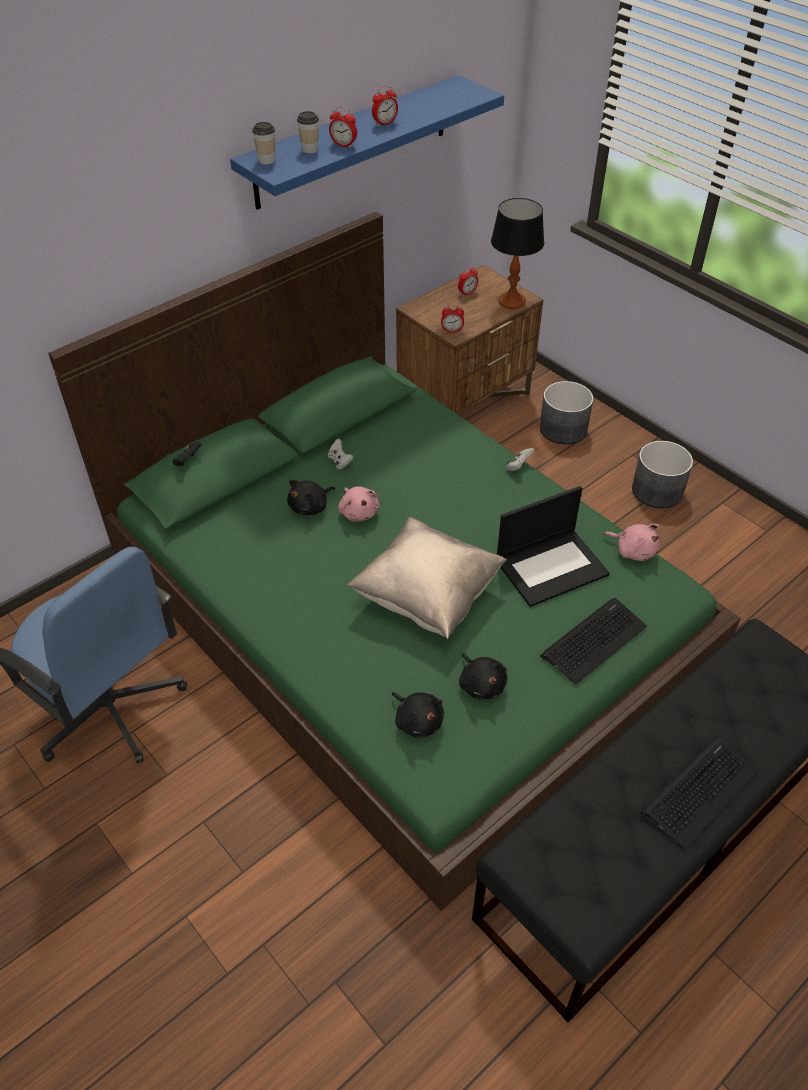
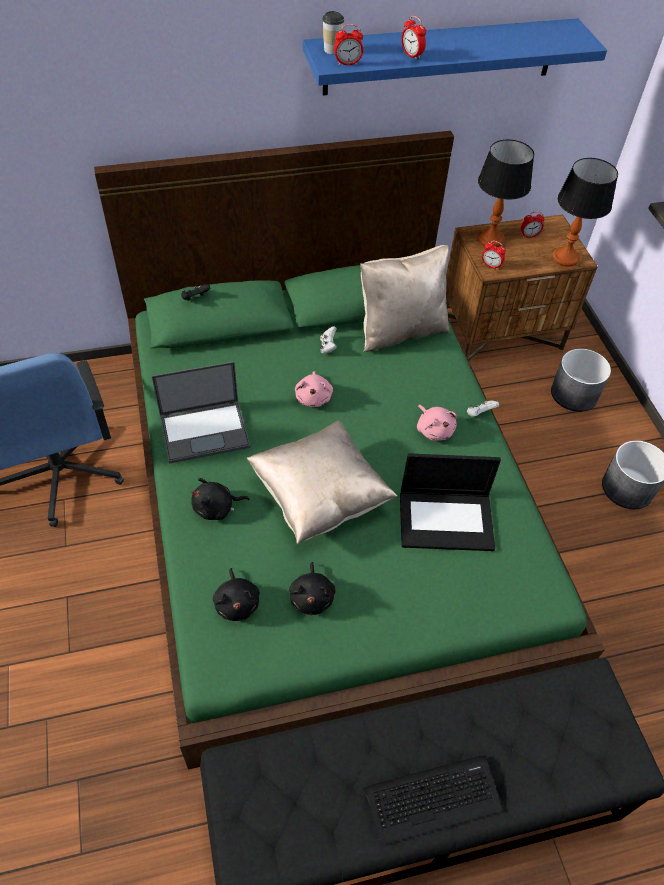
camera: 25 degrees right, 5 degrees up
black plush toy [287,480,335,515] -> black plush toy moved to [191,478,250,520]
cup [297,111,319,154] -> none
alarm clock [372,85,398,127] -> alarm clock moved to [334,24,363,65]
keyboard [540,598,647,684] -> none
pink plush toy [604,524,660,561] -> pink plush toy moved to [417,405,457,441]
none -> laptop [152,361,250,464]
none -> beige pillow [360,245,450,352]
none -> table lamp [478,140,534,247]

